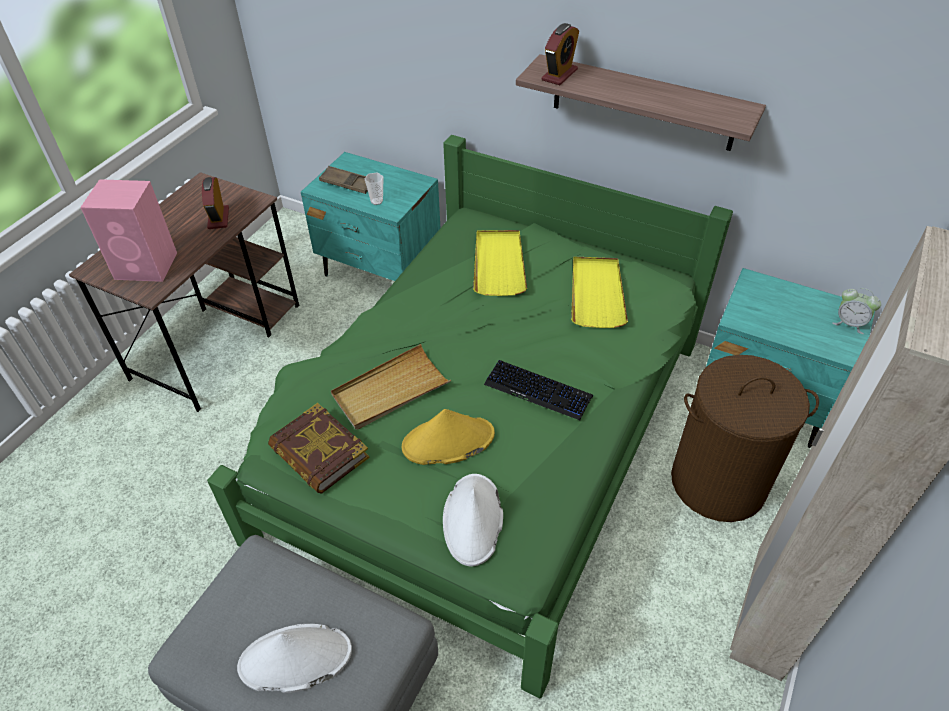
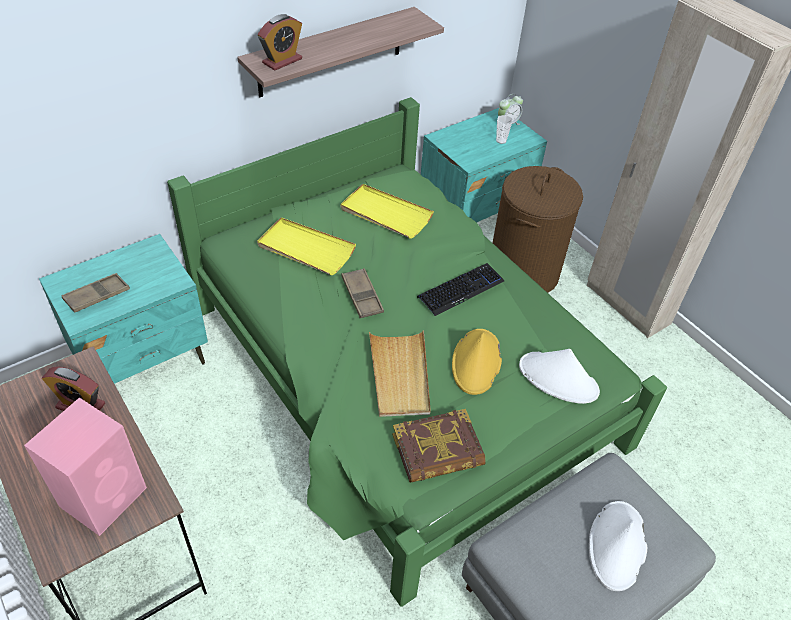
camera: 65 degrees left, 0 degrees up
cup [365,172,384,205] -> cup moved to [496,115,513,144]
alarm clock [542,23,579,85] -> alarm clock turned 75 degrees clockwise [258,14,302,71]
none -> brown tray [342,268,384,318]

